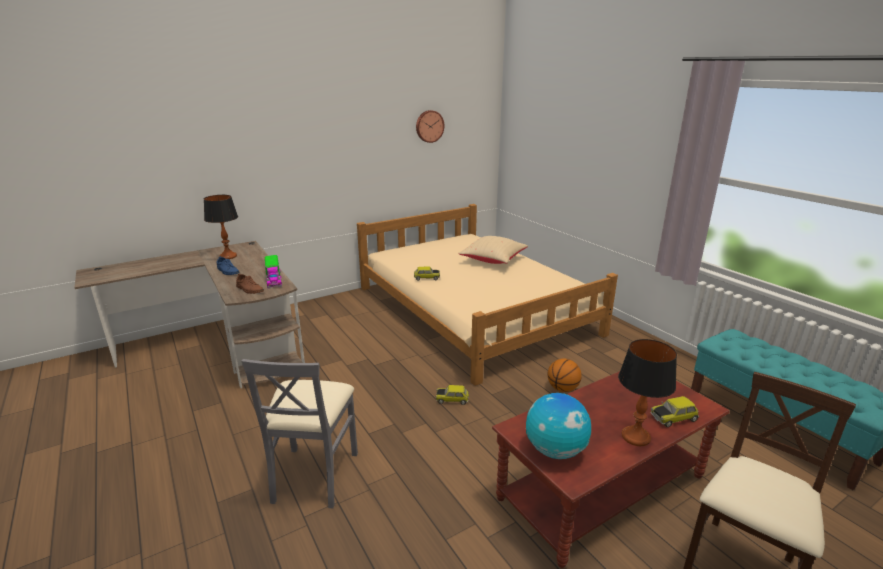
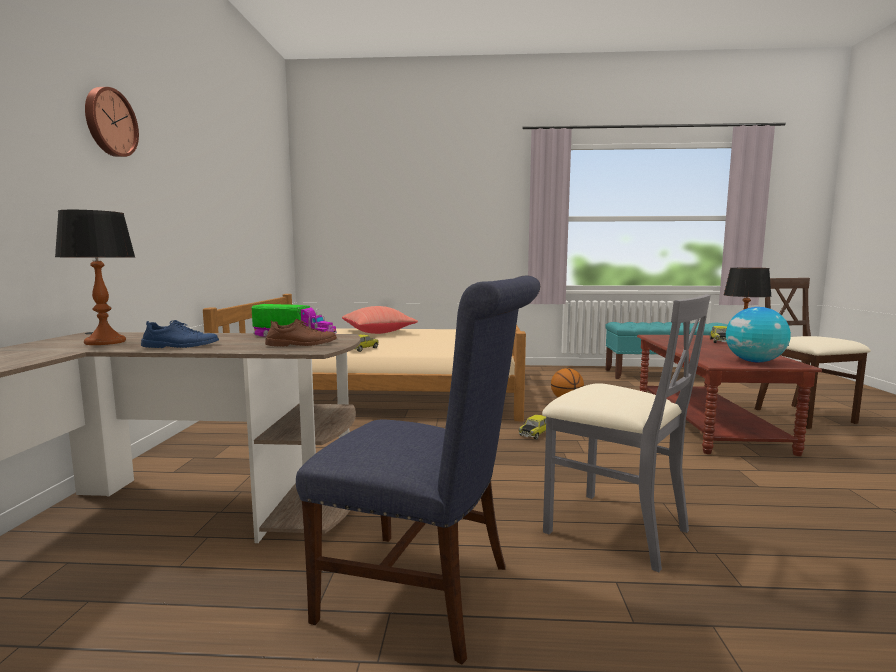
camera: 55 degrees left, 15 degrees down
wall clock [416,110,444,143] -> wall clock moved to [85,87,139,157]
beige pillow [458,236,528,264] -> red pillow [342,306,418,334]
none -> blue chair [296,276,540,665]

